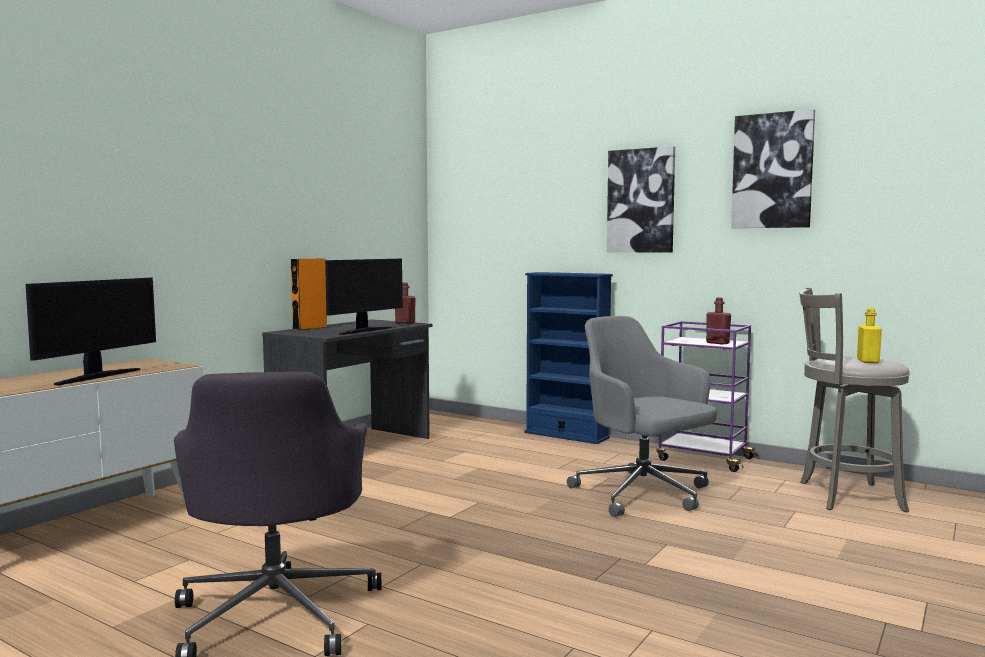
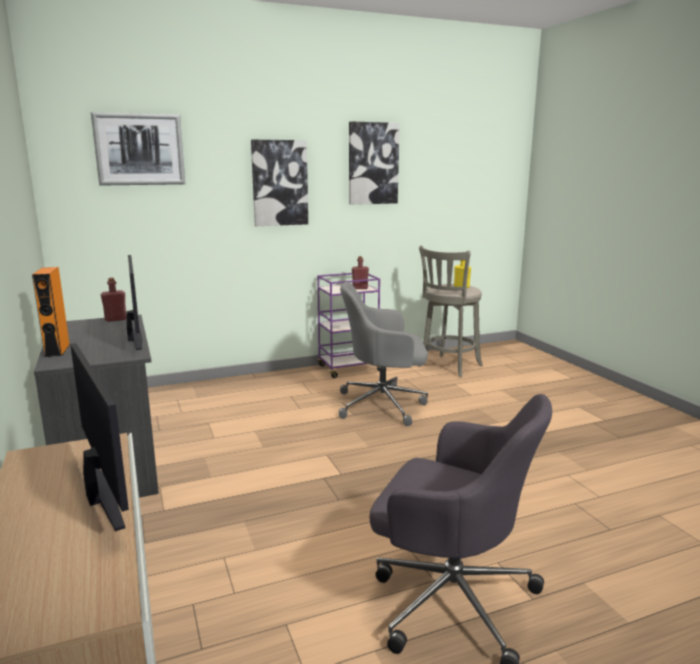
camera: 55 degrees left, 10 degrees up
blue bookcase [524,272,613,444] -> none
none -> picture [91,112,185,185]

